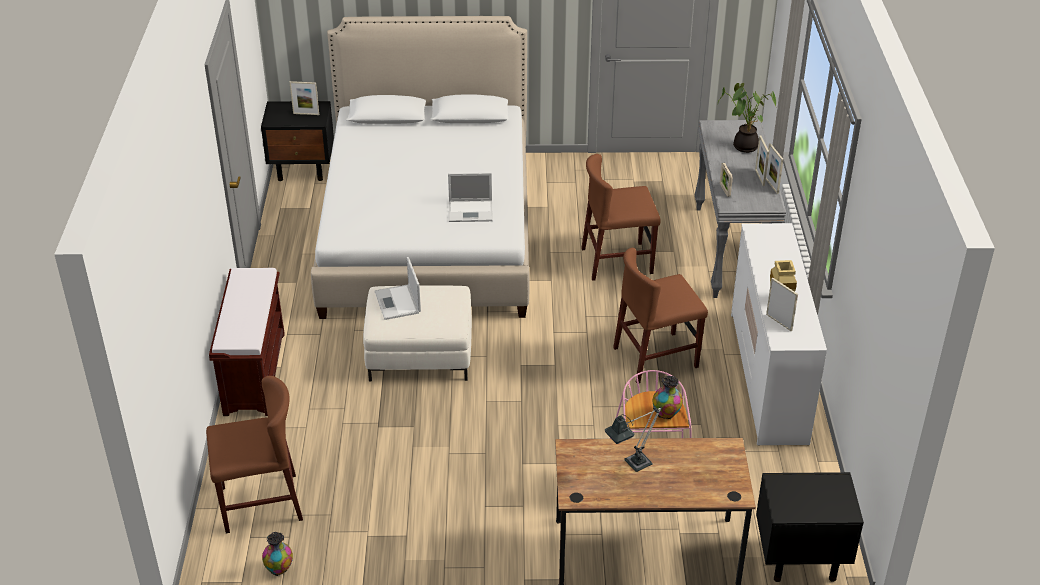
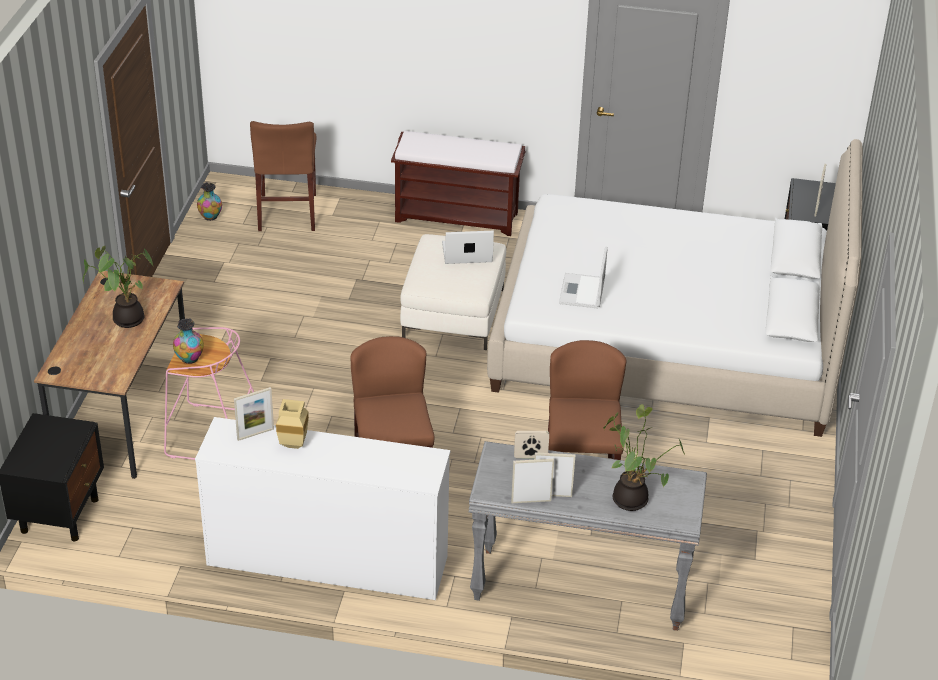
camera: 100 degrees right, 0 degrees up
table lamp [605,407,662,472] -> potted plant [83,246,154,328]

